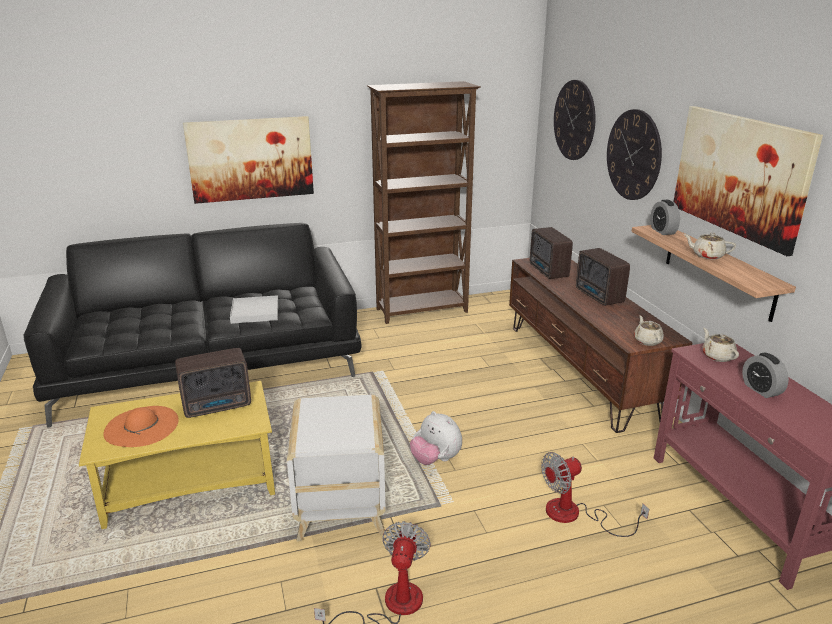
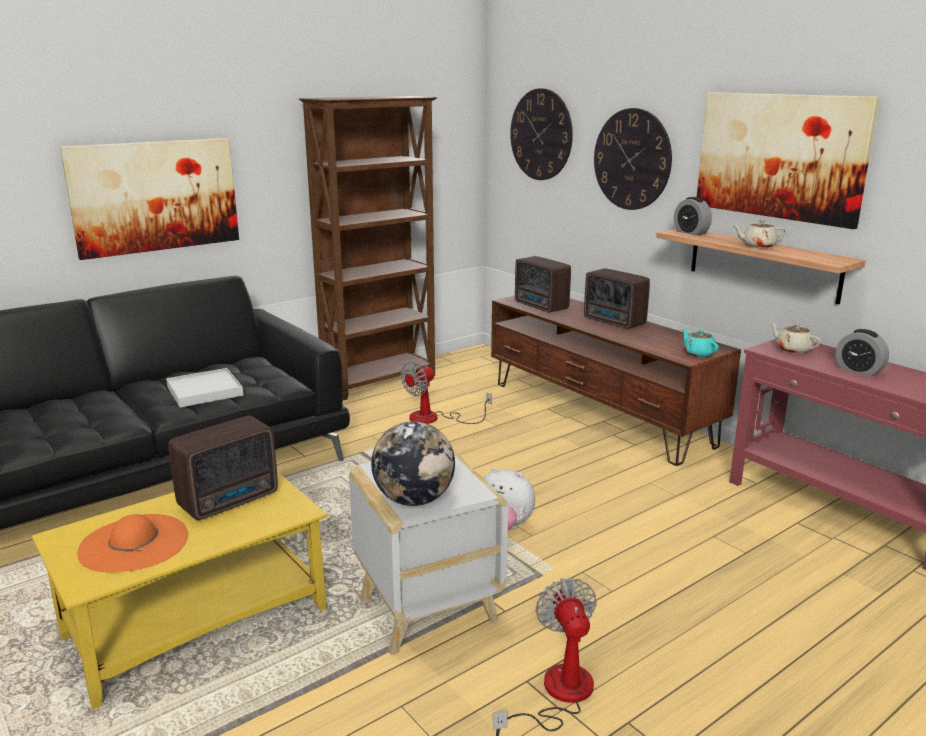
camera: 20 degrees left, 5 degrees down
fan [541,452,649,537] -> fan moved to [401,361,492,424]
beige teapot [634,315,664,346] -> turquoise teapot [682,328,718,357]
none -> globe [371,421,455,506]

